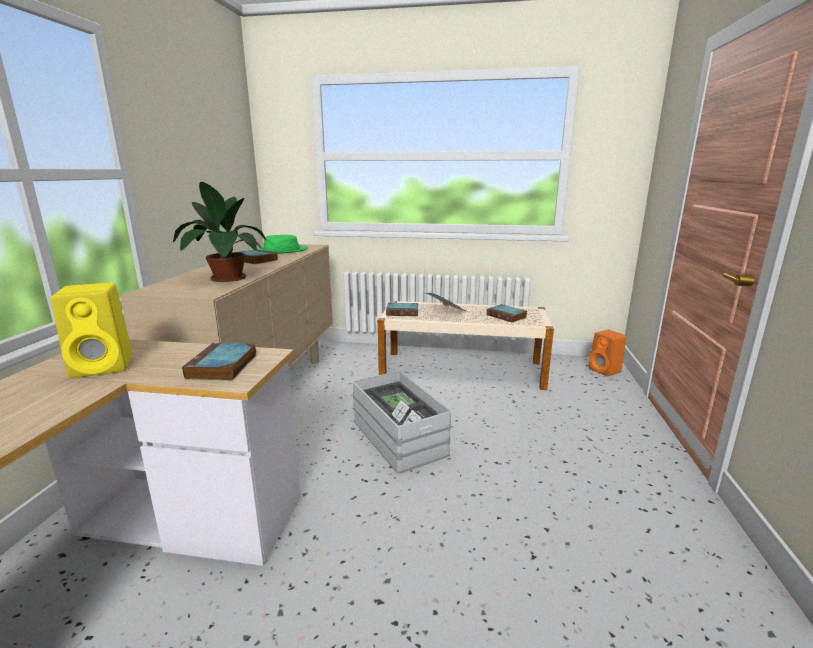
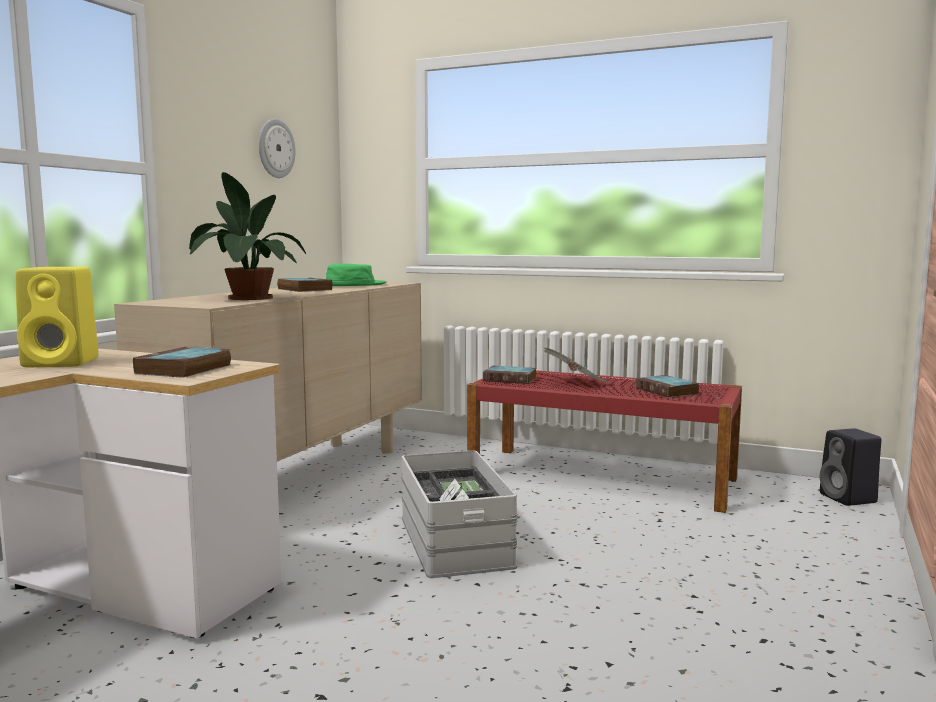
camera: 15 degrees right, 10 degrees down
beige bench [378,301,554,390] -> red bench [467,370,742,513]
orange speaker [589,330,626,376] -> black speaker [820,428,881,506]
none -> wall clock [258,119,296,178]

